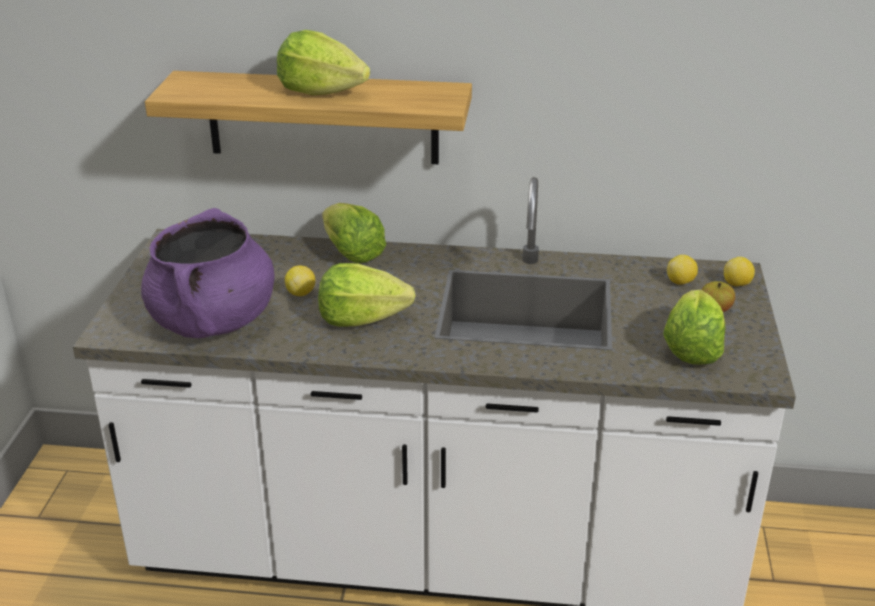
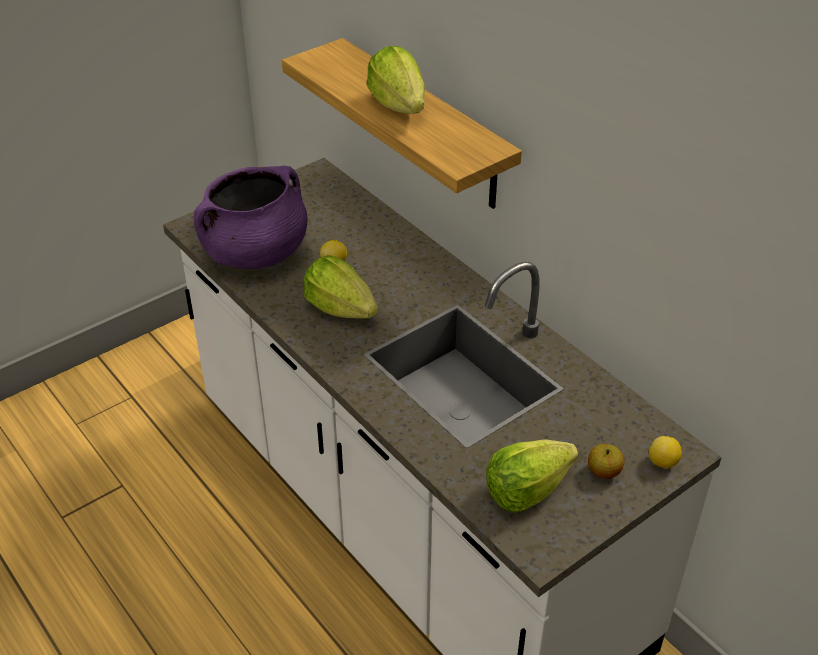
camera: 45 degrees right, 10 degrees up
lettuce [322,203,386,263] -> none
lemon [667,255,698,285] -> none

